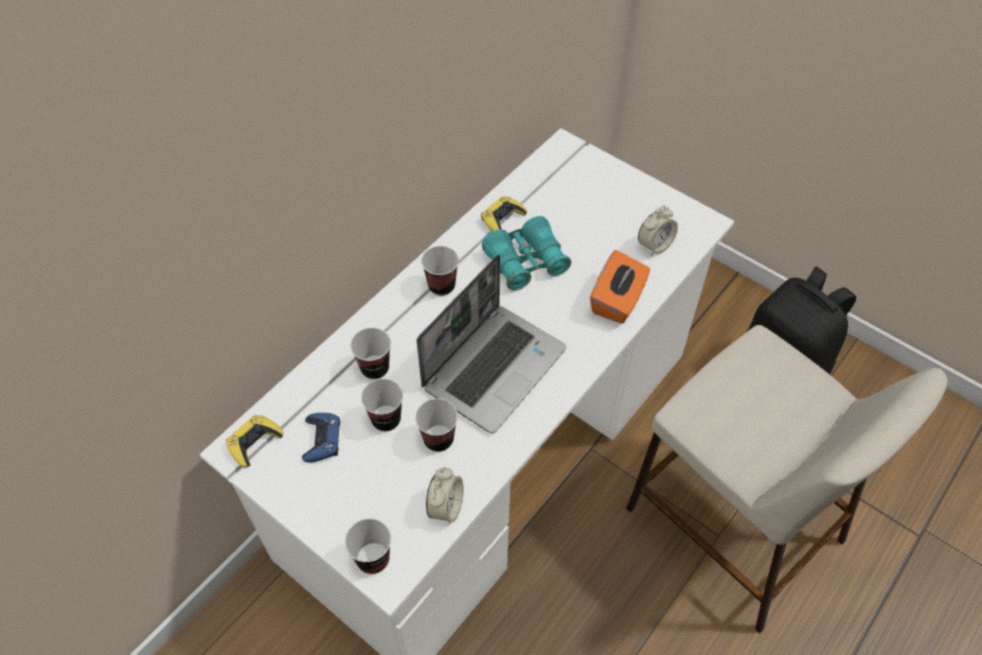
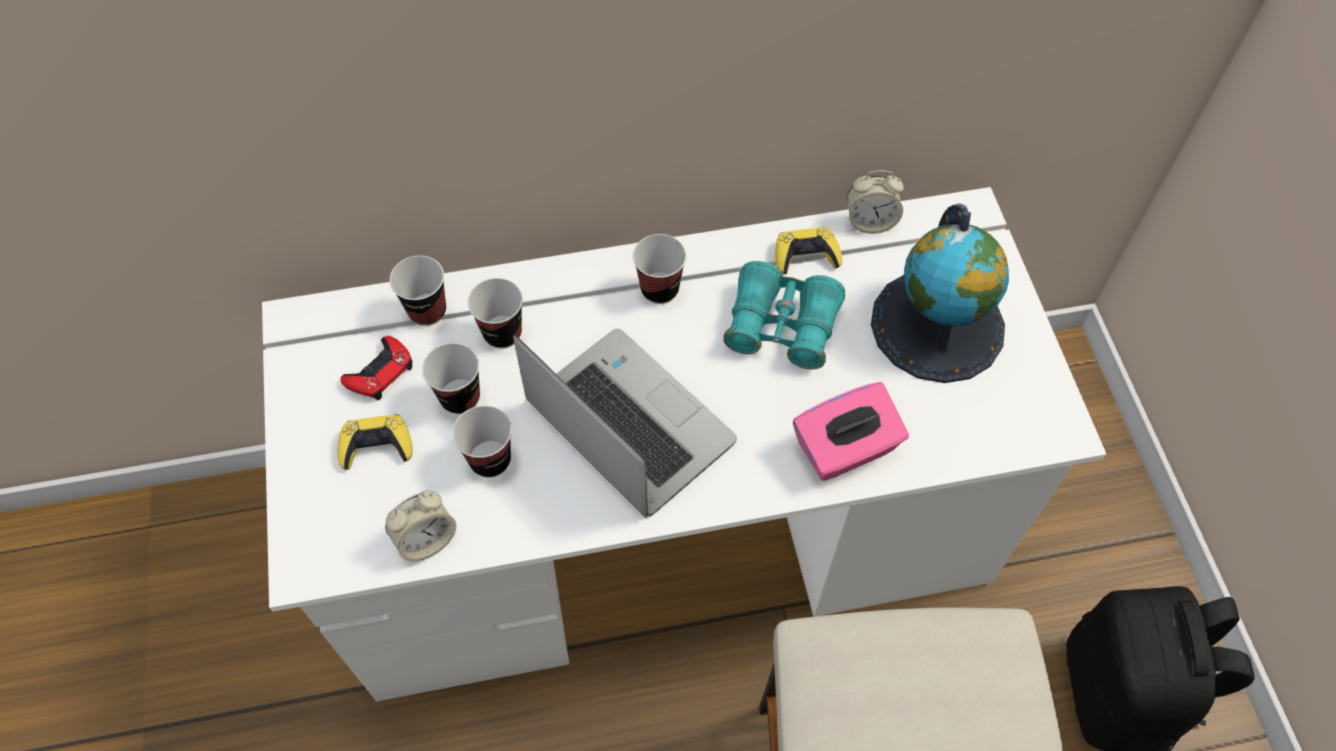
camera: 40 degrees right, 5 degrees up
yellow game controller [226,415,283,468] -> yellow game controller moved to [337,414,412,470]
blue game controller [302,413,340,463] -> red game controller [340,336,412,400]
cup [345,518,391,574] -> cup moved to [390,256,446,326]
laptop [416,254,566,433] -> laptop turned 120 degrees counterclockwise [513,328,737,518]
orange tissue box [590,250,650,324] -> pink tissue box [793,382,909,481]
alarm clock [638,206,678,256] -> alarm clock moved to [847,170,904,234]
none -> globe [871,203,1009,383]

